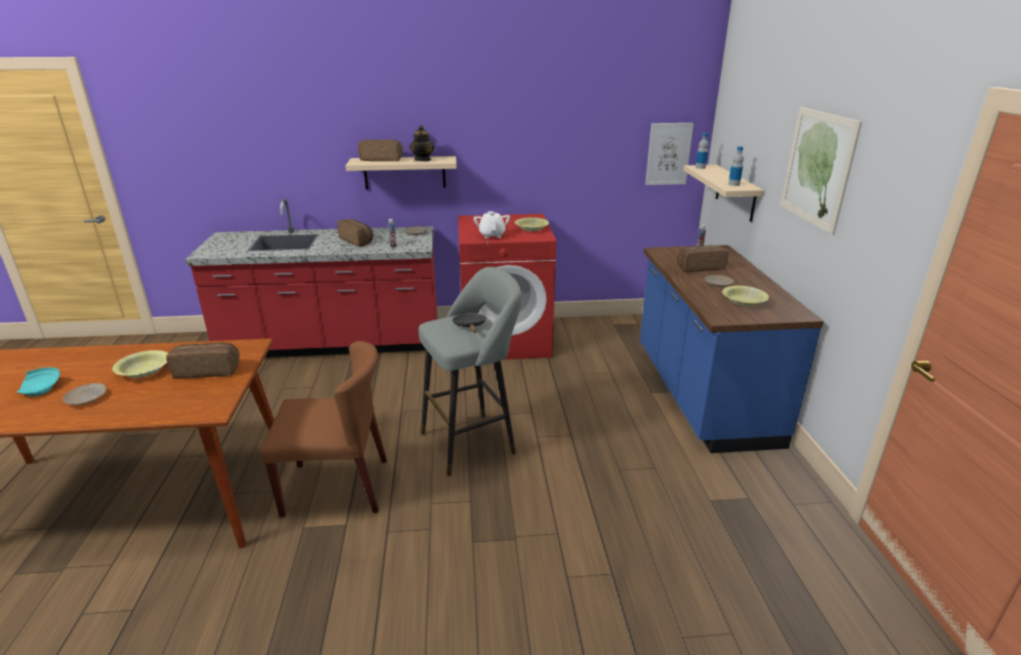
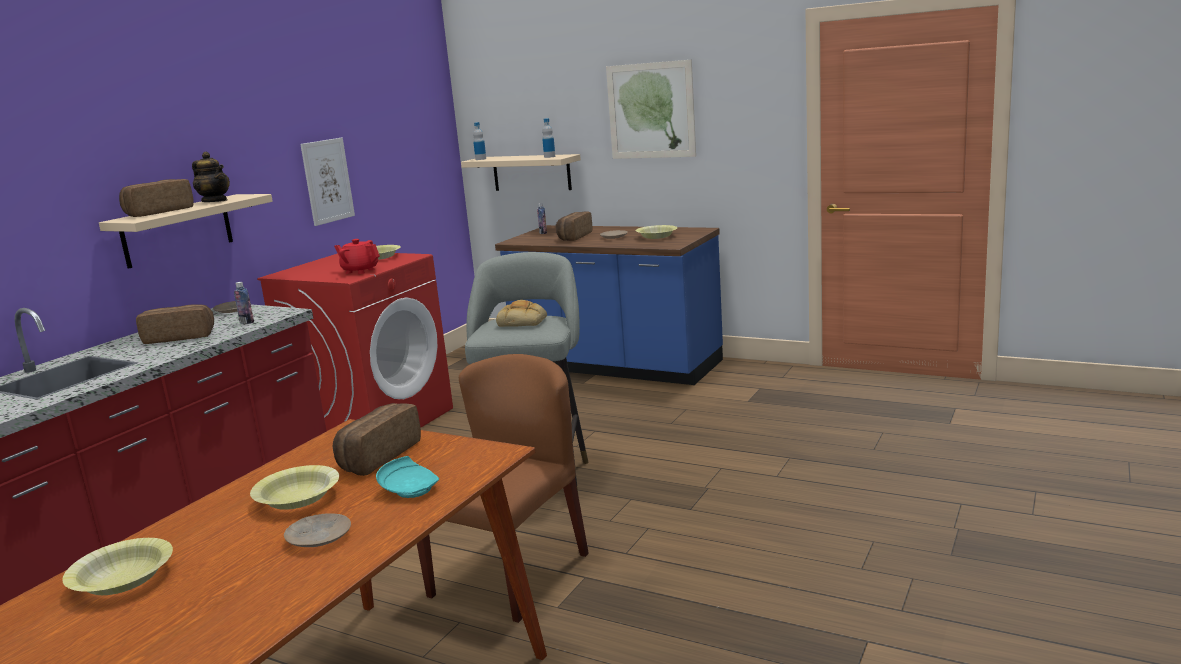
camera: 55 degrees left, 10 degrees down
turquoise plate [17,367,60,396] -> turquoise plate moved to [376,456,439,498]
black frying pan [452,314,486,333] -> bread [496,300,547,327]
white teapot [474,211,510,239] -> red teapot [334,239,380,274]
picture [645,123,694,185] -> picture moved to [300,138,355,226]
none -> yellow bowl [62,538,173,595]

